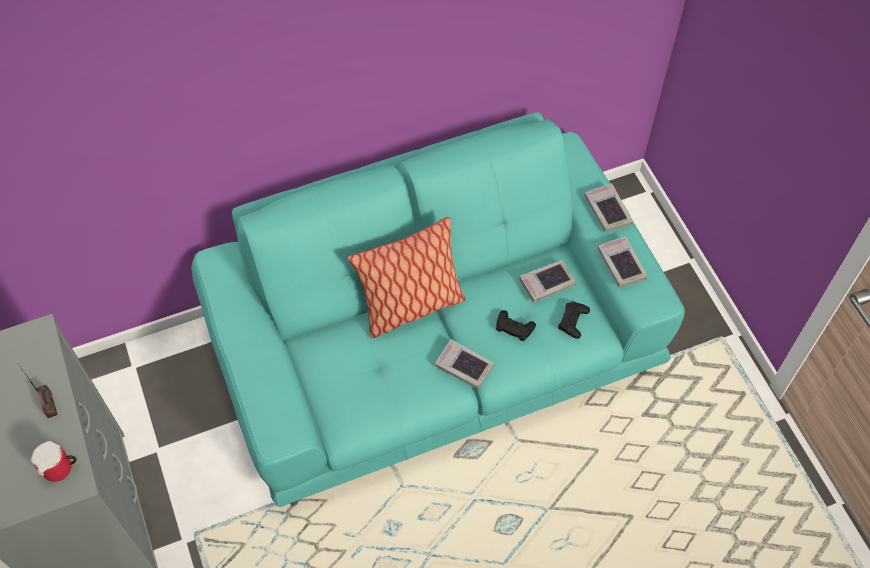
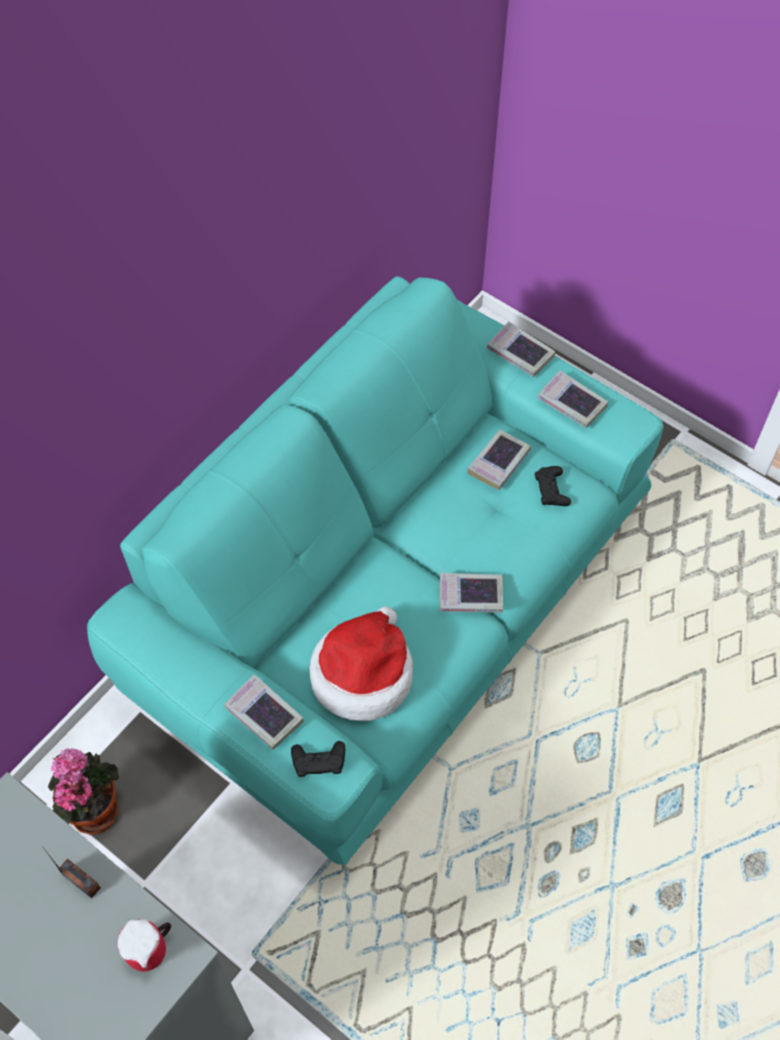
camera: 30 degrees left, 0 degrees up
pillow [347,217,466,338] -> none
black game controller [496,310,536,341] -> black game controller moved to [291,741,345,777]
none -> potted plant [48,748,119,835]
none -> book [224,674,303,750]
none -> hat [309,606,413,721]

